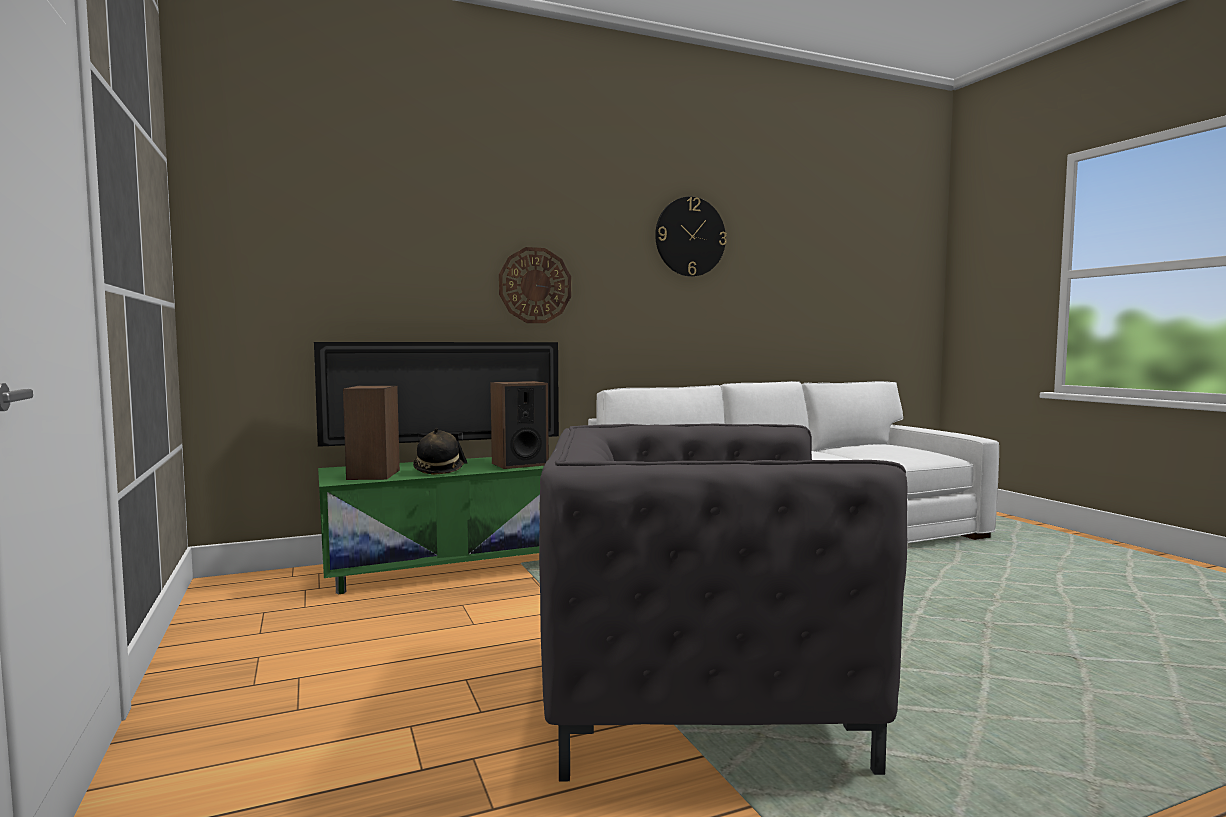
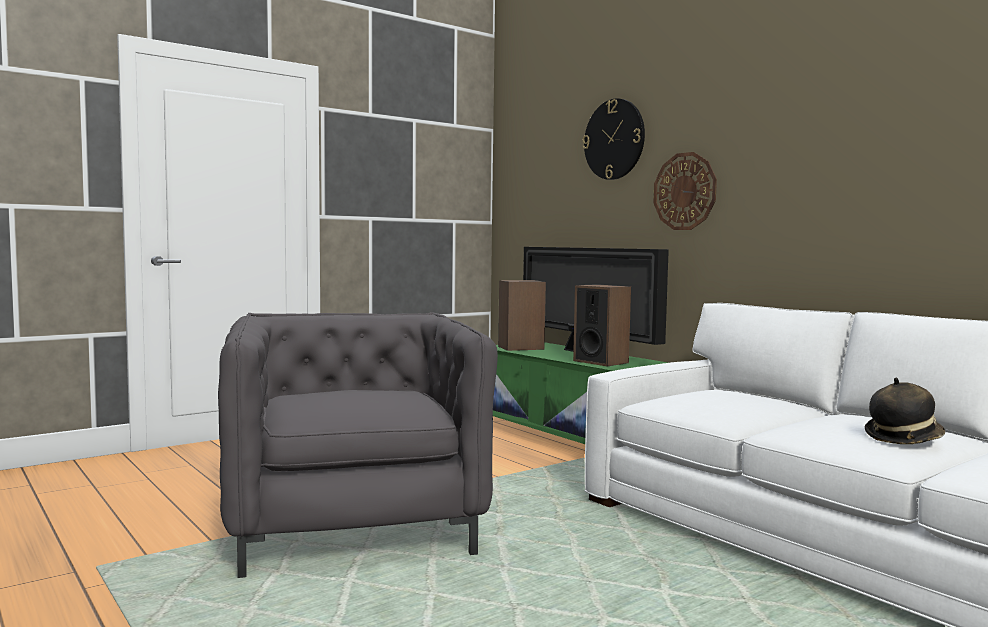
camera: 75 degrees right, 0 degrees up
hat [413,428,464,475] -> hat moved to [865,377,945,444]
wall clock [655,197,727,276] -> wall clock moved to [583,98,645,180]

